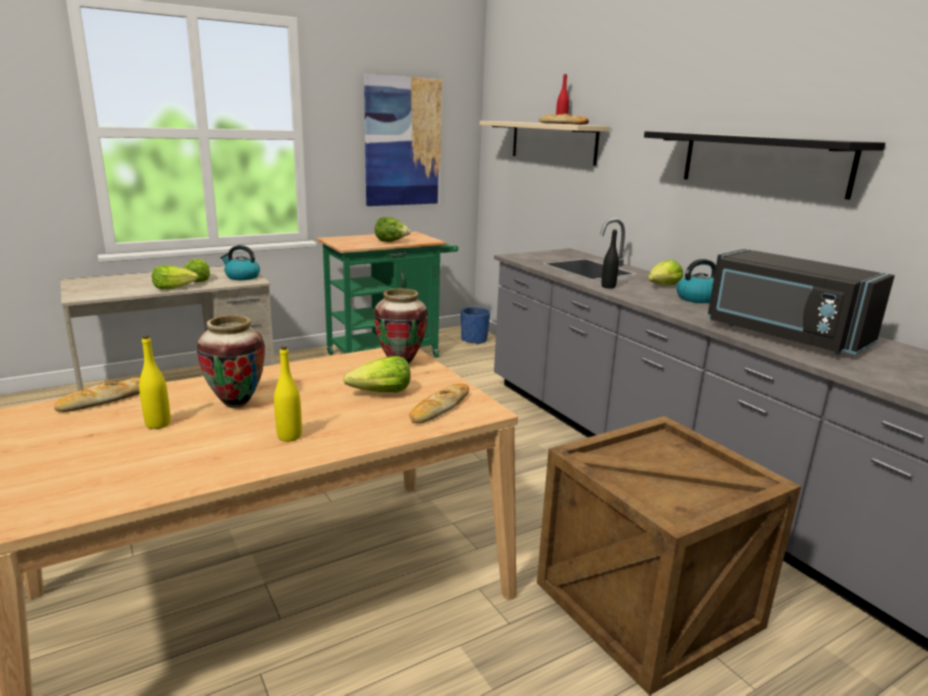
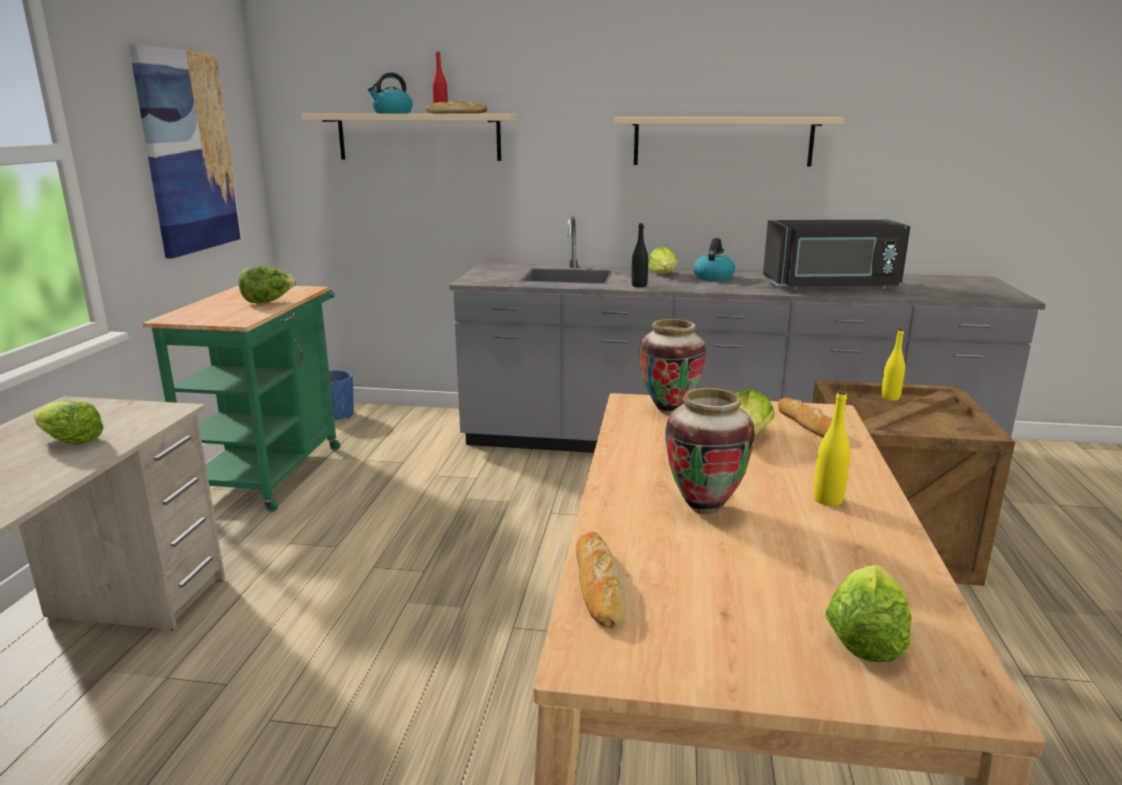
camera: 50 degrees left, 0 degrees up
yellow bottle [139,335,170,429] -> yellow bottle moved to [881,329,905,401]
lettuce [152,265,198,289] -> lettuce moved to [825,565,912,662]
kettle [220,245,260,280] -> kettle moved to [367,72,413,113]
black shelf [644,131,885,200] -> beige shelf [614,117,844,167]

